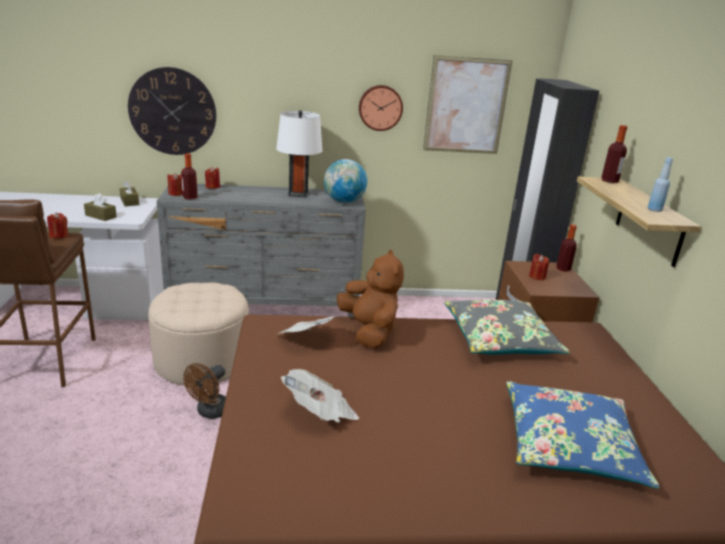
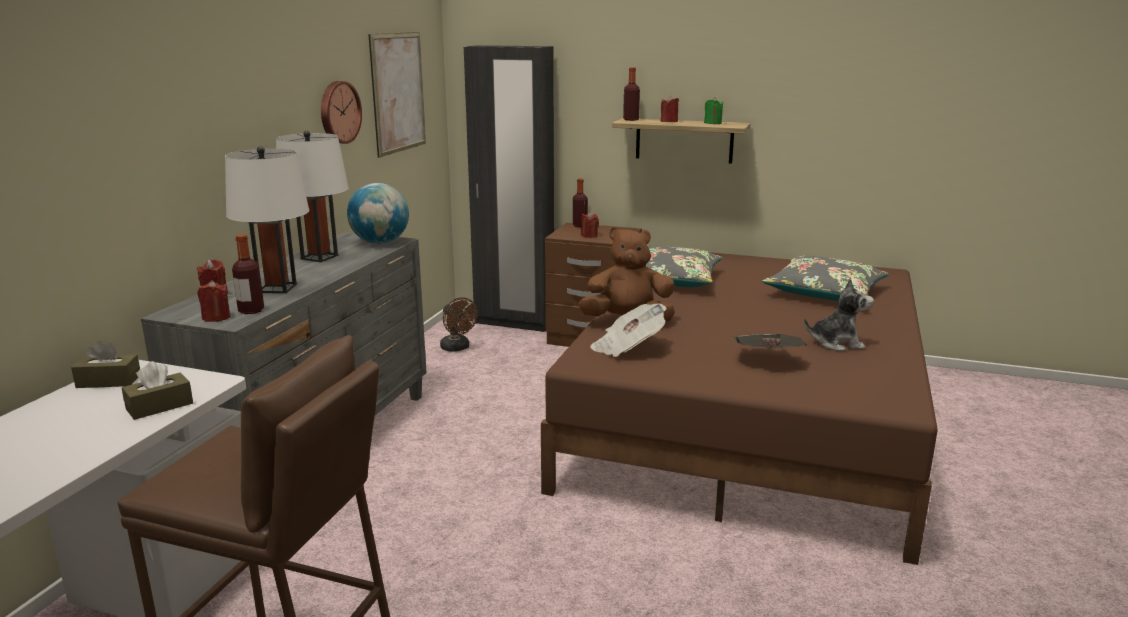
camera: 65 degrees left, 5 degrees down
red candle [47,213,68,239] -> red candle moved to [660,96,679,122]
wall clock [128,67,216,155] -> none
beige ottoman [148,282,249,386] -> none
brown fan [183,363,226,419] -> brown fan moved to [440,297,478,352]
blue pillow [506,381,660,489] -> grey pillow [762,256,889,301]
blue bottle [648,157,673,212] -> green candle [704,97,723,124]
none -> white table lamp [225,146,309,293]
none -> plush toy [804,278,874,351]

